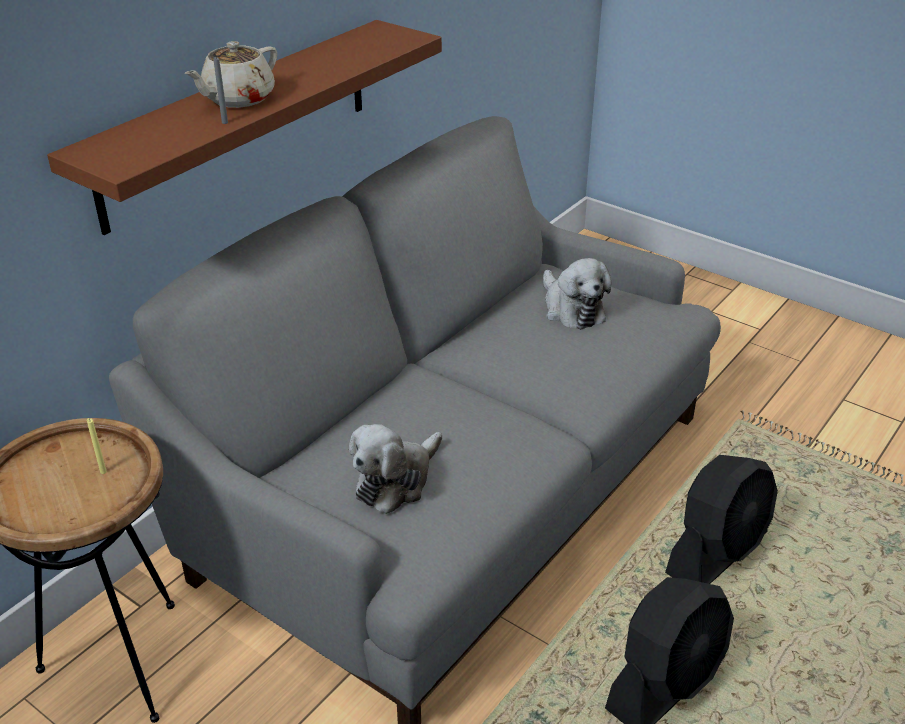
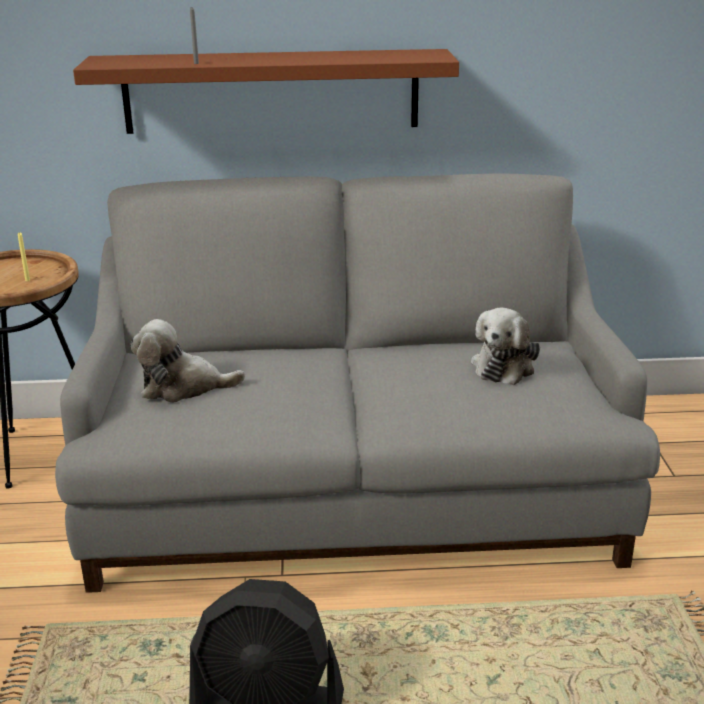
camera: 50 degrees right, 10 degrees down
beige teapot [185,41,277,108] -> none
black fan [665,455,778,584] -> none

